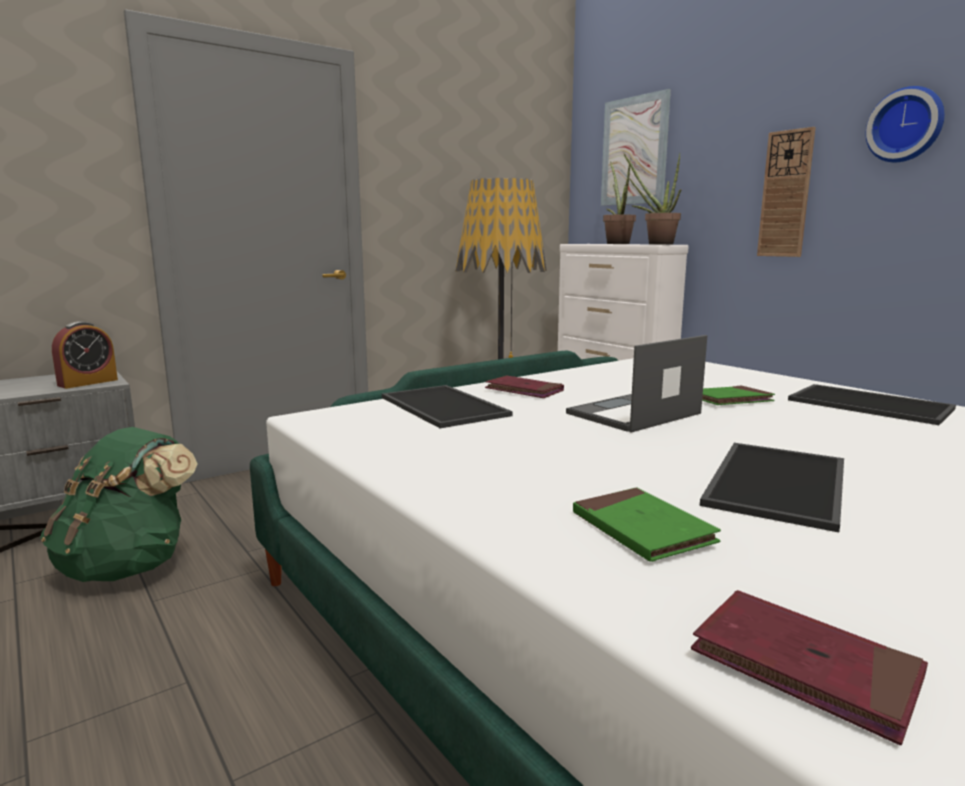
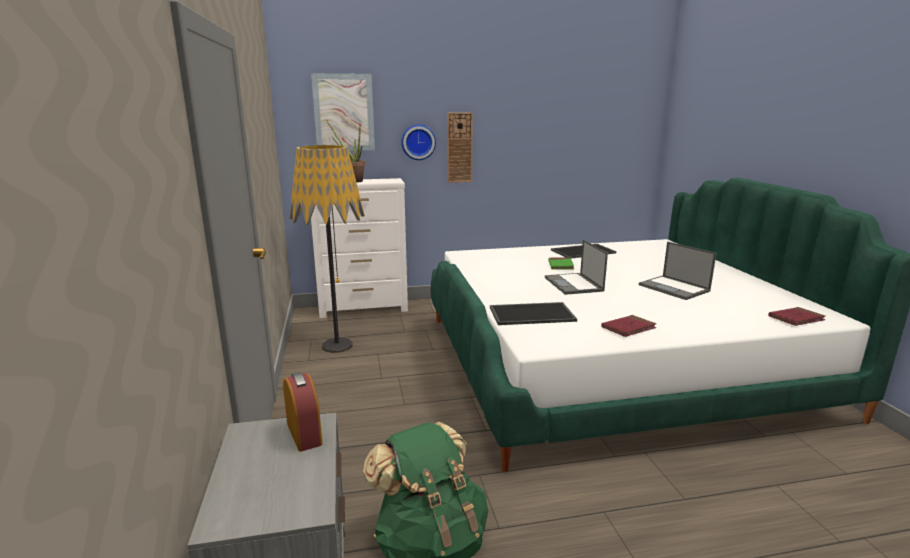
camera: 65 degrees left, 5 degrees up
red book [485,375,564,398] -> red book moved to [601,315,656,337]
green book [573,488,721,562] -> none
potted plant [624,153,681,245] -> none
tray [700,443,844,532] -> laptop [639,242,716,300]
wall clock [865,86,945,162] -> wall clock moved to [401,124,436,160]

